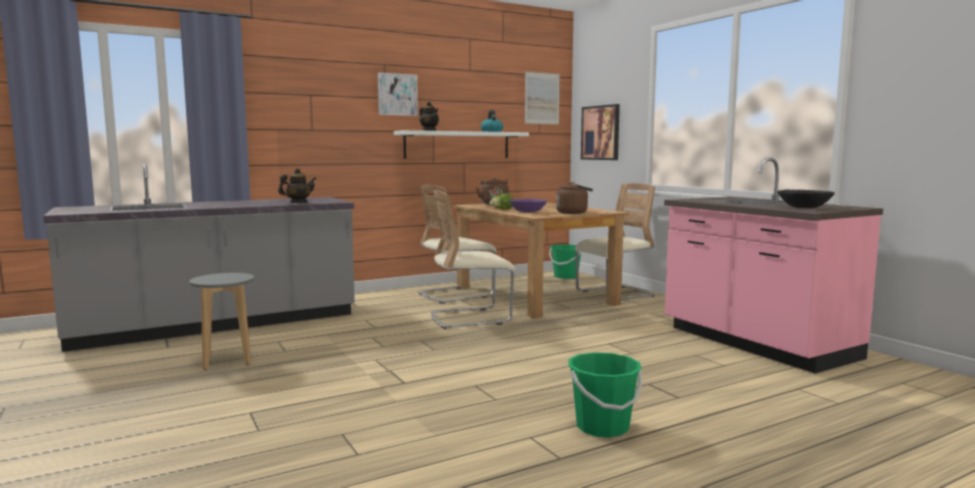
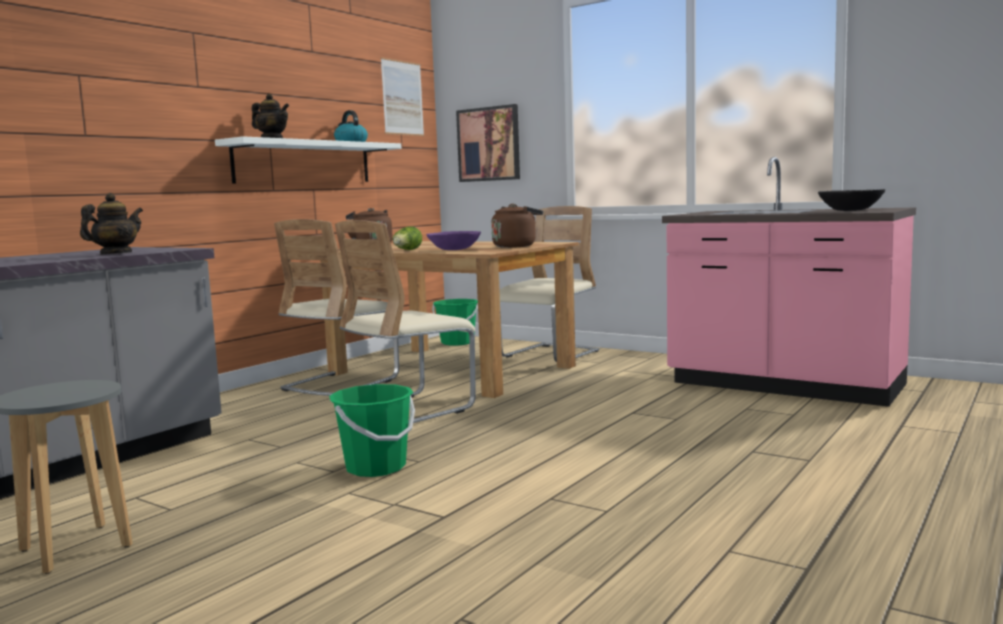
camera: 25 degrees left, 0 degrees up
picture [378,73,418,116] -> none
green bucket [568,352,642,438] -> green bucket moved to [329,384,415,477]

